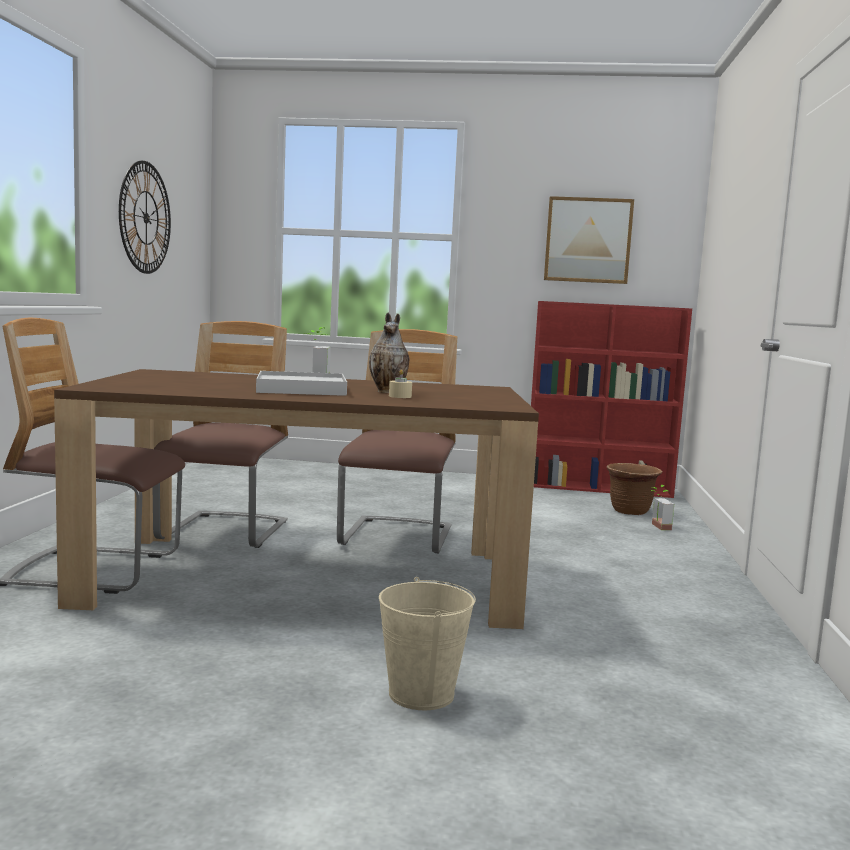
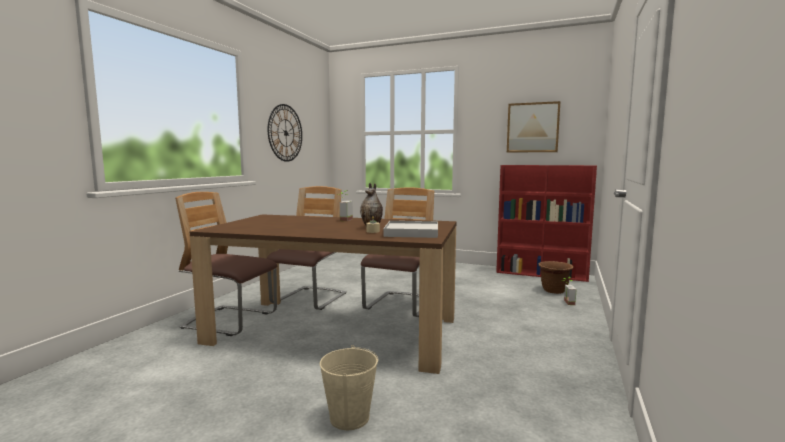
camera: 15 degrees right, 0 degrees up
white tray [256,371,347,396] -> white tray moved to [383,221,438,238]

